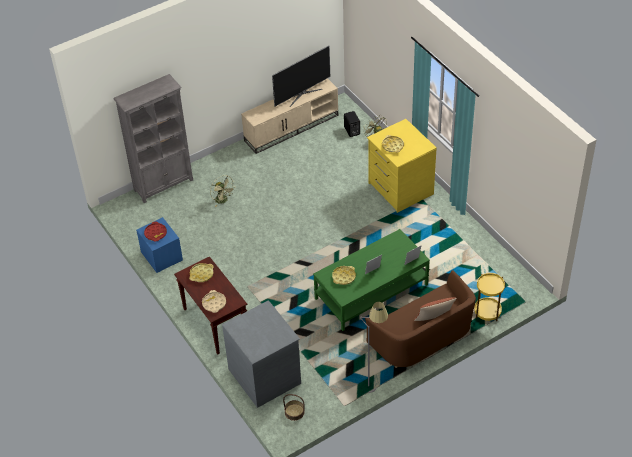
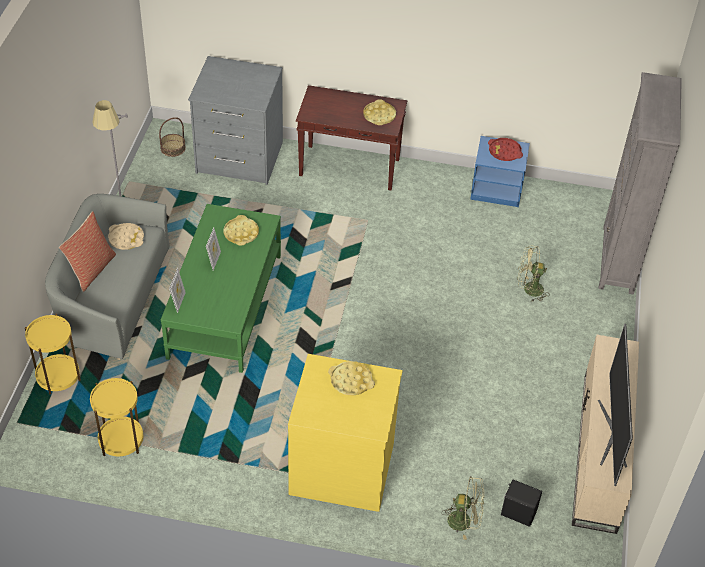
camera: 130 degrees right, 0 degrees up
beige tray [202,290,226,313] -> beige tray moved to [108,223,144,250]
brown sofa [365,270,476,368] -> grey sofa [45,194,169,360]
none -> yellow side table [90,378,144,456]

